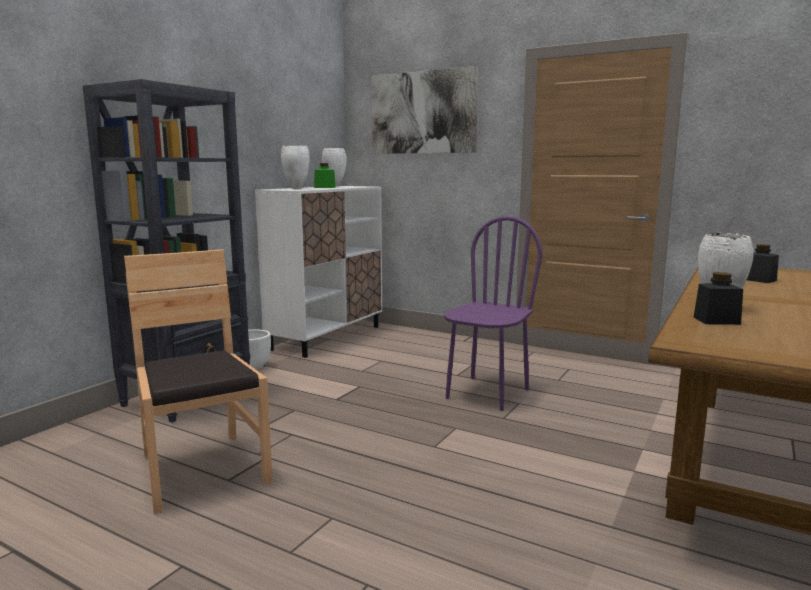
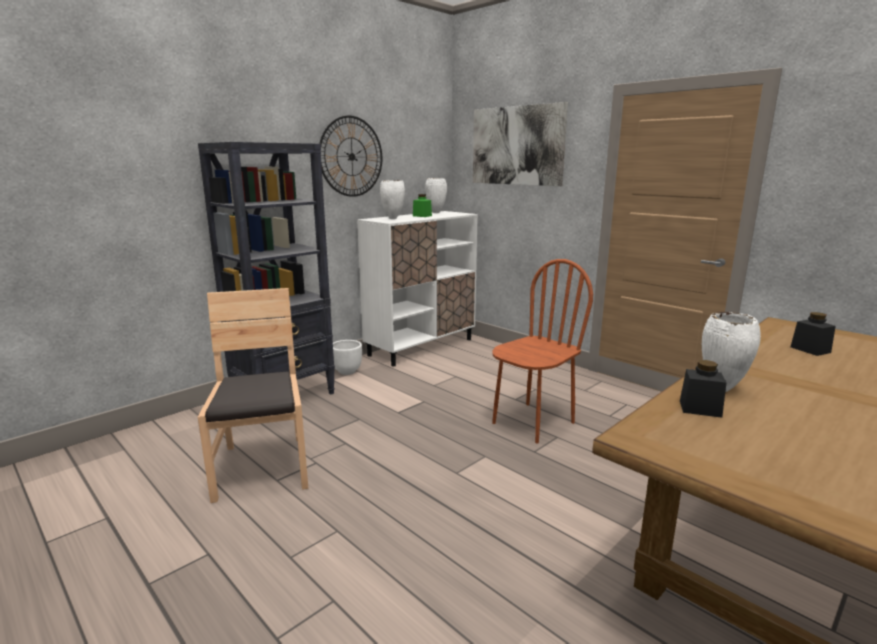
camera: 15 degrees right, 5 degrees up
purple chair [444,216,542,411] -> brown chair [492,259,593,444]
none -> wall clock [319,116,382,197]

